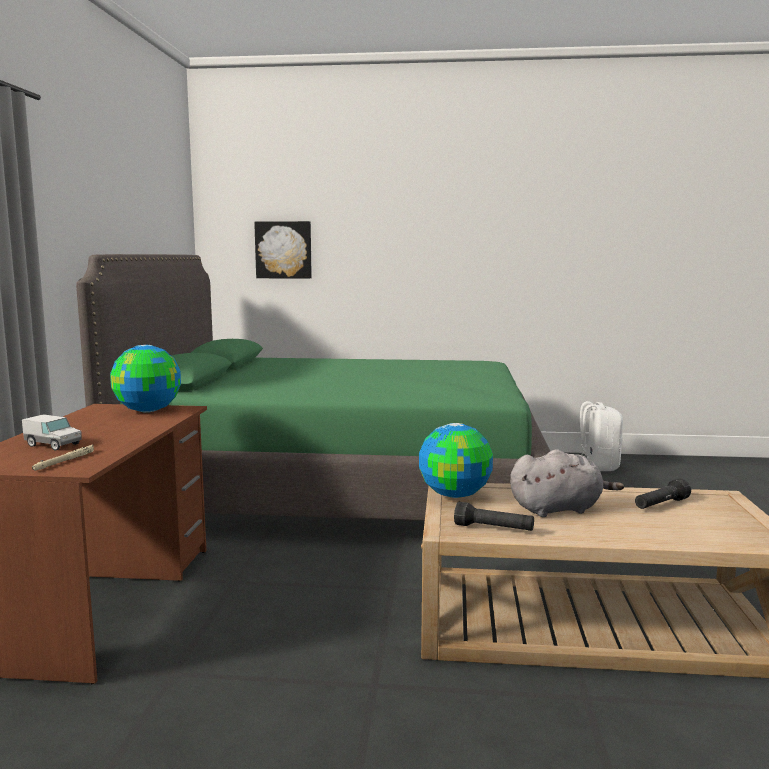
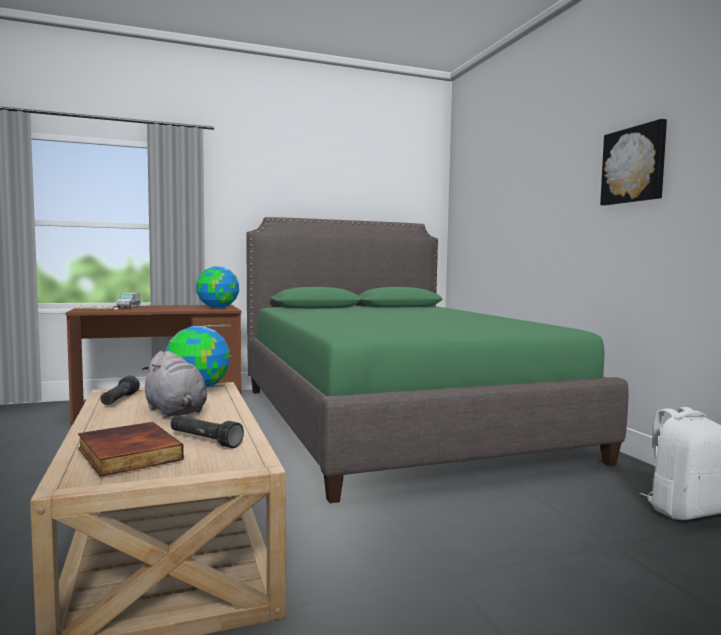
camera: 65 degrees right, 5 degrees down
picture [254,221,312,279] -> picture moved to [600,119,667,206]
none -> book [78,422,184,477]

